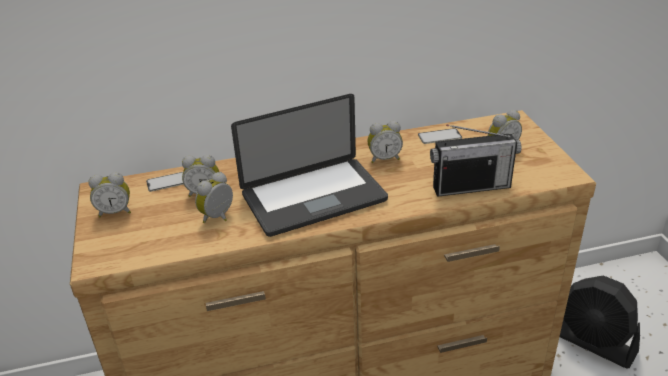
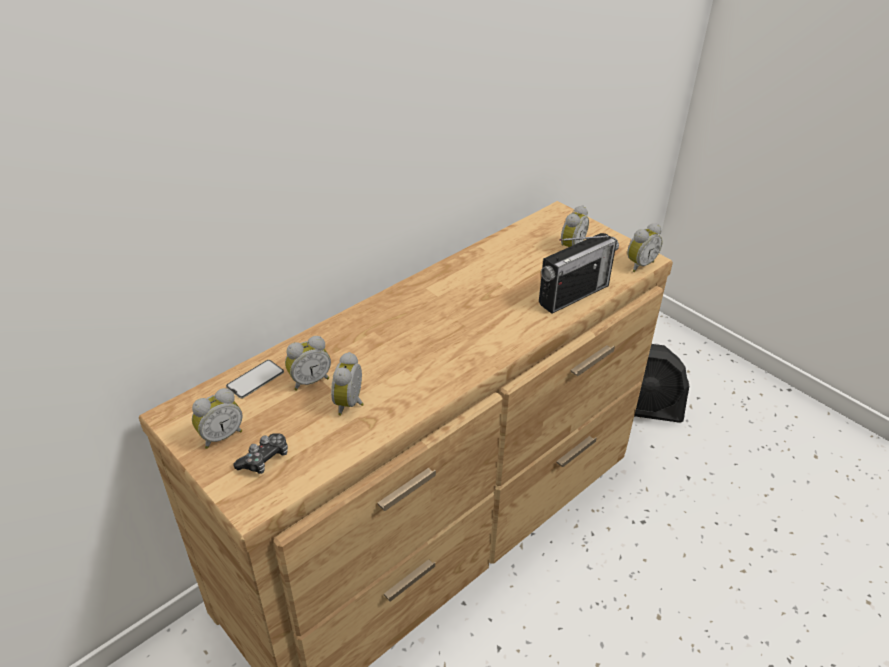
camera: 30 degrees left, 5 degrees up
laptop [231,94,388,237] -> none
alarm clock [368,121,403,163] -> alarm clock moved to [627,223,663,272]
phone [418,128,462,144] -> none
none -> game controller [234,433,288,474]

